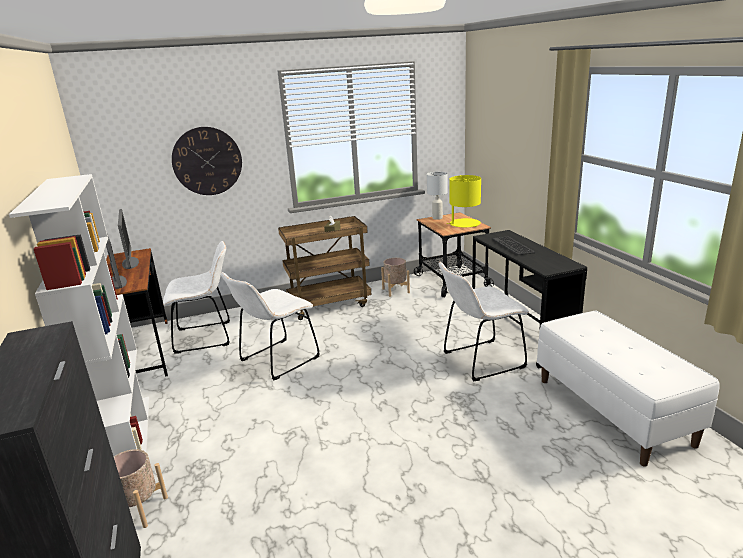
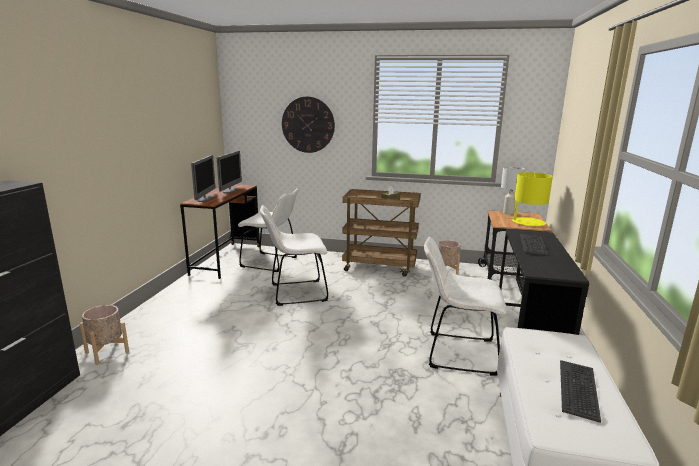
camera: 30 degrees right, 5 degrees down
white bookcase [9,174,150,457] -> none
none -> keyboard [560,360,601,423]

